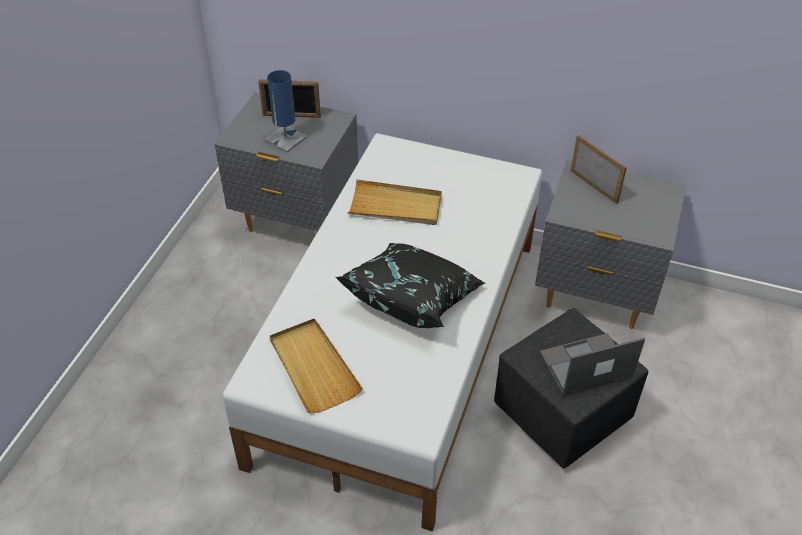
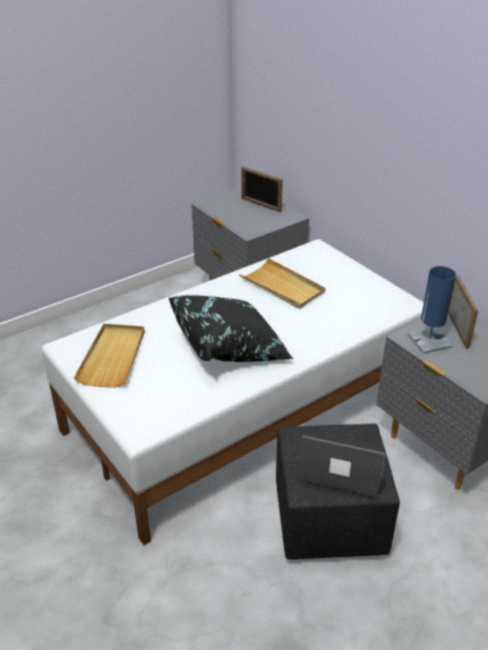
camera: 35 degrees right, 10 degrees down
blue table lamp [265,70,307,153] -> blue table lamp moved to [408,266,456,354]

